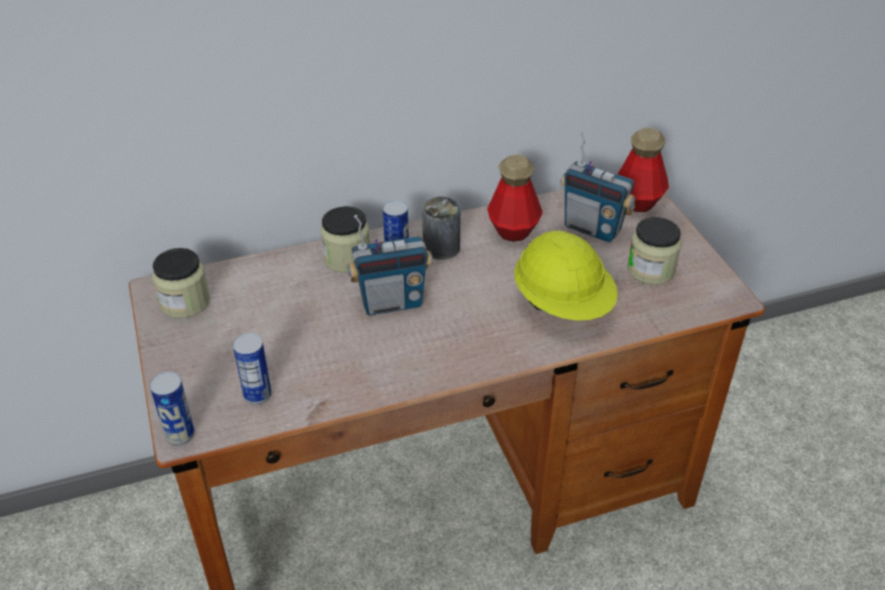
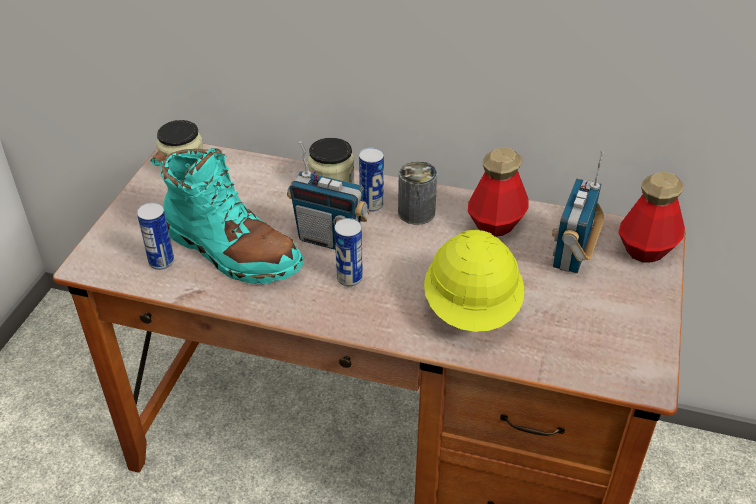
camera: 35 degrees right, 0 degrees up
can [150,372,195,445] -> can moved to [334,218,363,287]
radio [560,132,636,242] -> radio turned 45 degrees clockwise [552,151,604,274]
jar [627,217,682,285] -> none
none -> turquoise boot [150,148,304,285]

